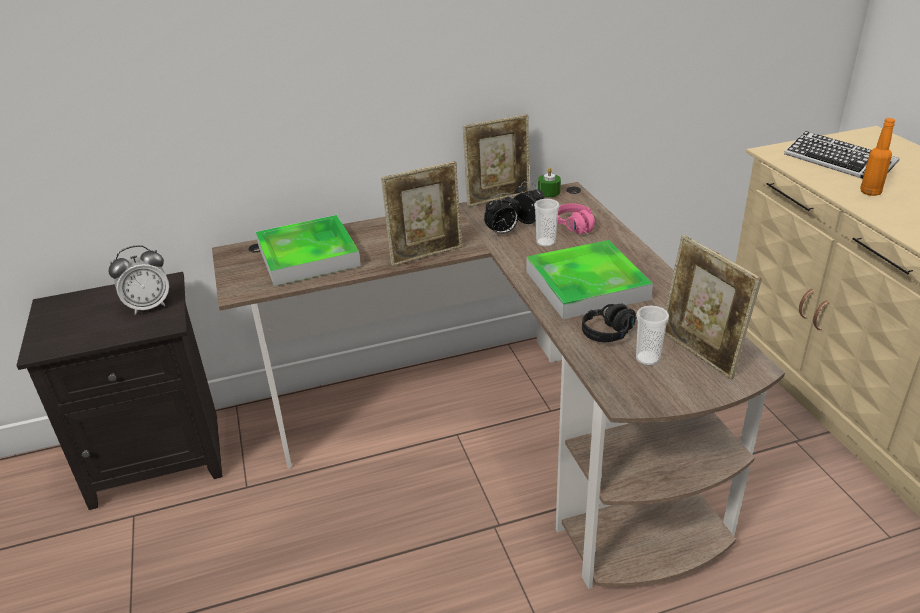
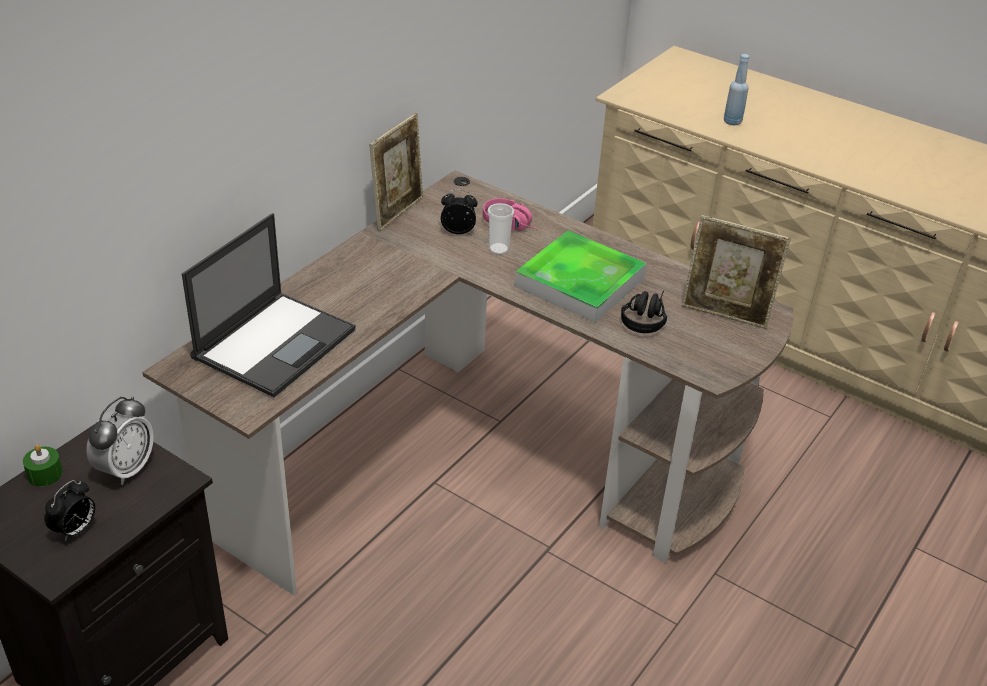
camera: 40 degrees left, 5 degrees up
tray [256,215,361,286] -> laptop [182,213,355,397]
picture frame [381,162,462,266] -> none
alarm clock [484,193,518,236] -> alarm clock moved to [44,480,95,542]
green candle [538,167,561,197] -> green candle moved to [23,444,63,487]
cup [636,305,669,366] -> none
keyboard [784,131,899,179] -> none
orange bottle [860,118,895,196] -> blue bottle [724,54,749,125]

